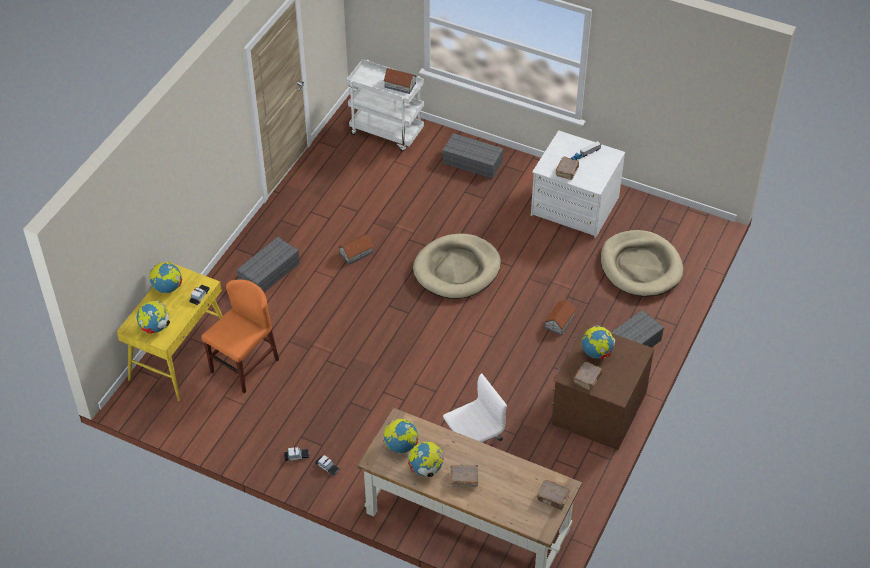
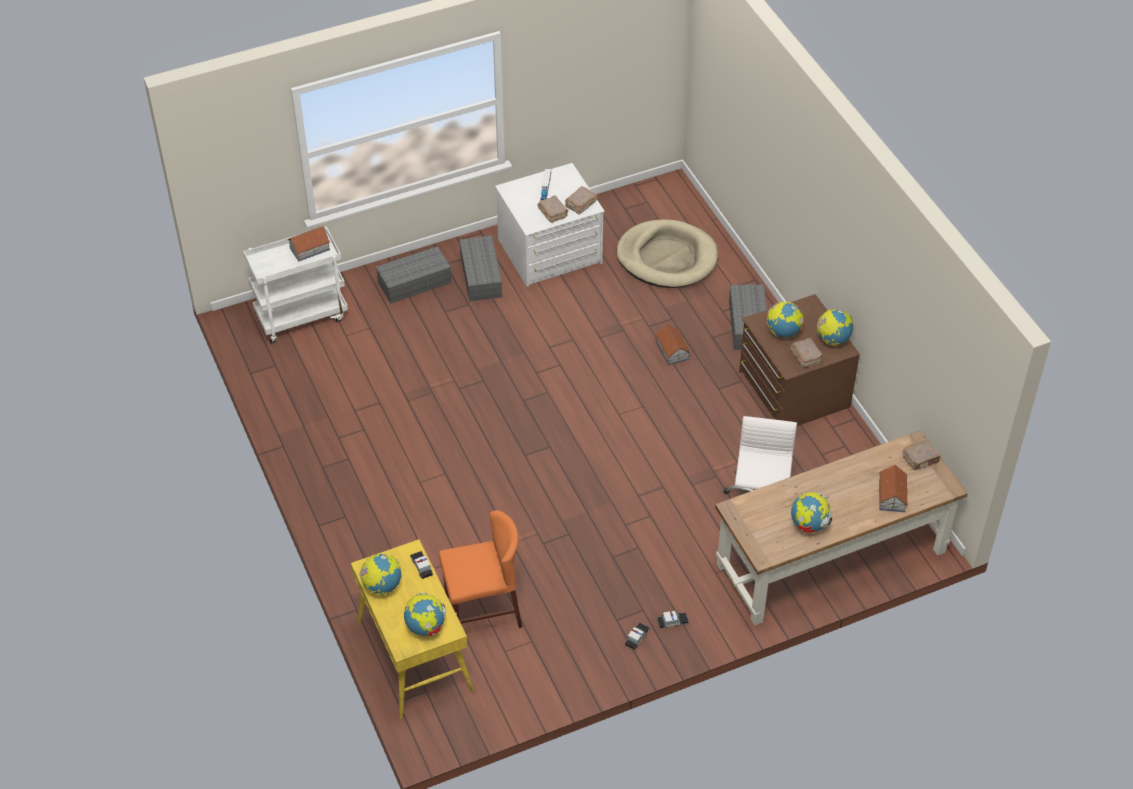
camera: 50 degrees left, 0 degrees up
orange chair [201,280,279,393] -> orange chair turned 90 degrees clockwise [439,510,522,628]
grey storage box [237,237,300,292] -> grey storage box moved to [459,235,502,301]
toy house [338,235,373,265] -> toy house moved to [879,465,908,512]
globe [384,419,418,453] -> globe moved to [817,309,853,346]
beige dog bed [413,234,501,299] -> none
brown book [449,465,478,487] -> brown book moved to [565,186,597,215]

